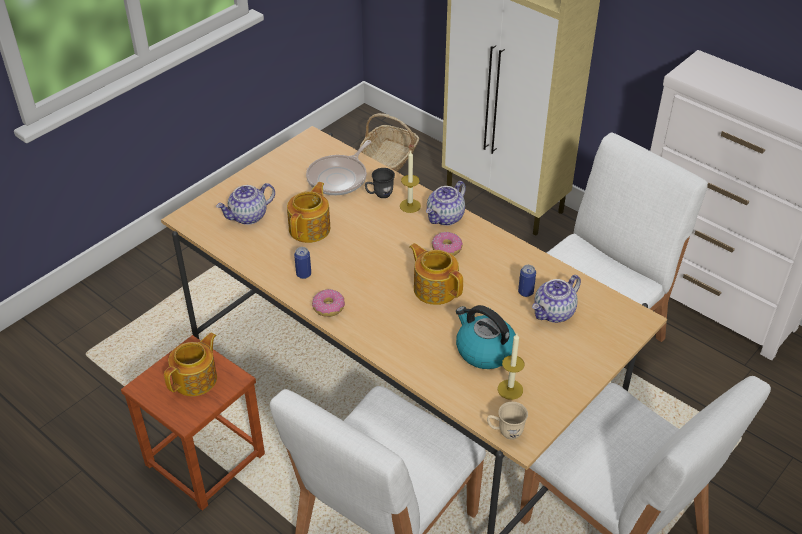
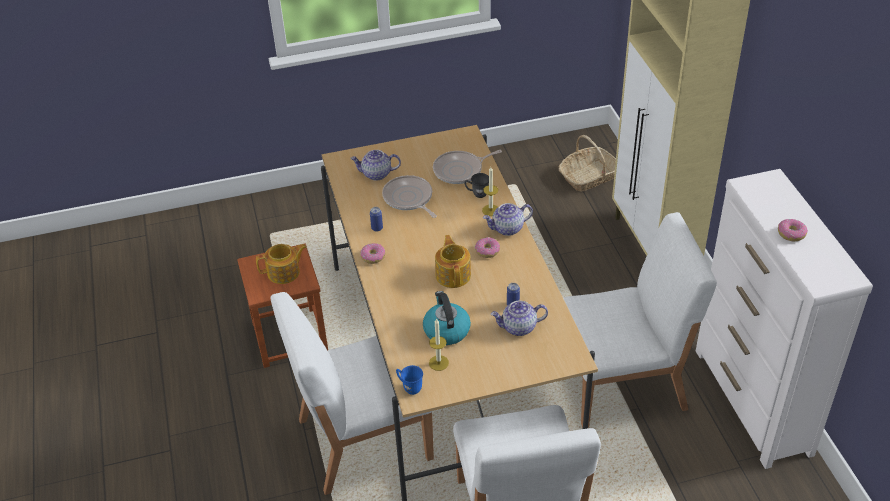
camera: 35 degrees right, 0 degrees up
teapot [287,182,330,243] -> frying pan [382,175,437,218]
beige mug [487,402,528,440] -> blue mug [396,365,423,395]
none -> donut [778,219,808,241]

